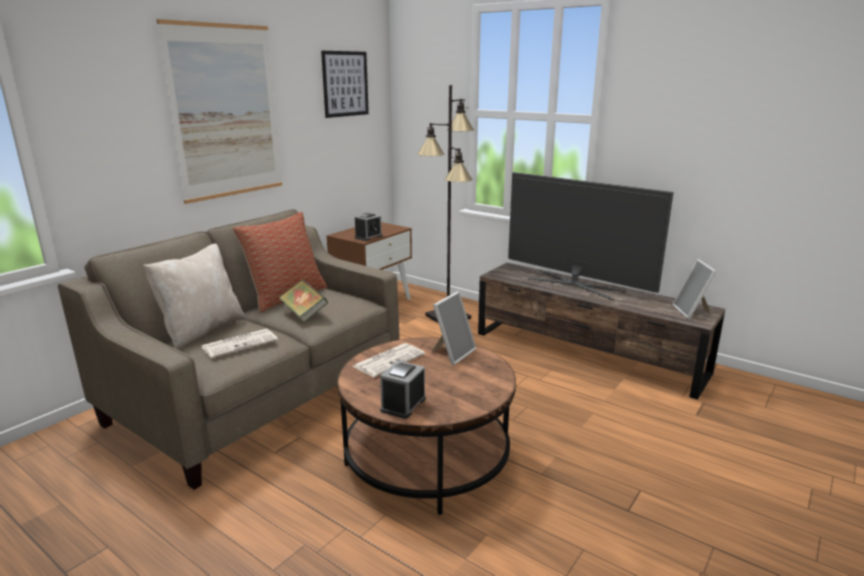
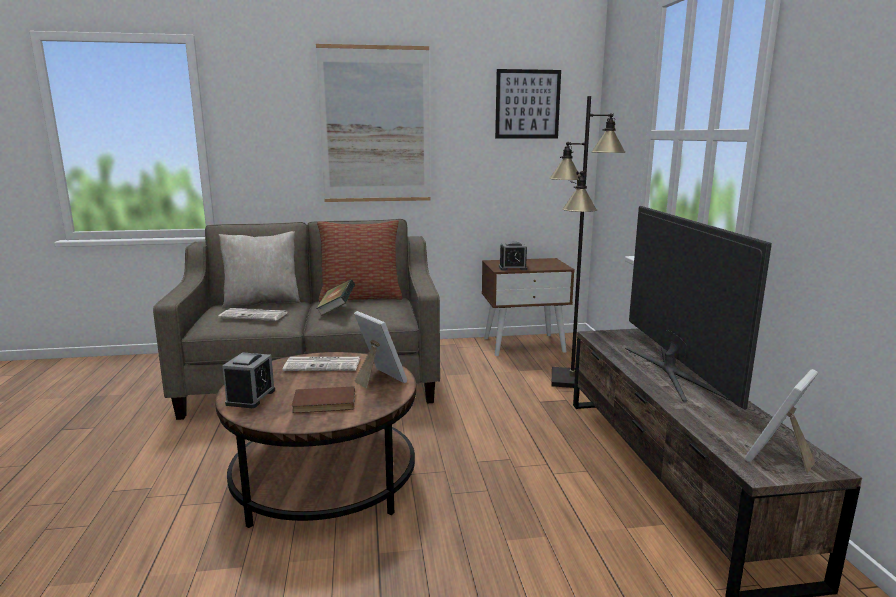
camera: 45 degrees right, 5 degrees down
alarm clock [380,361,426,419] -> alarm clock turned 120 degrees clockwise [222,352,275,408]
picture frame [432,291,476,365] -> picture frame turned 120 degrees counterclockwise [354,311,407,389]
none -> brown book [292,386,355,413]

